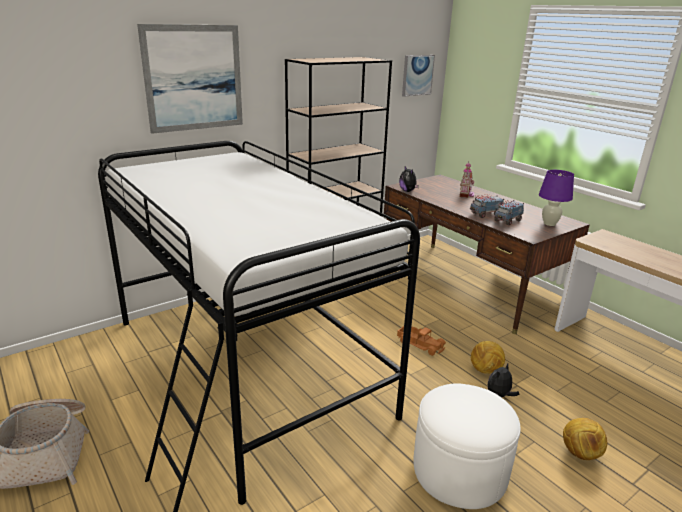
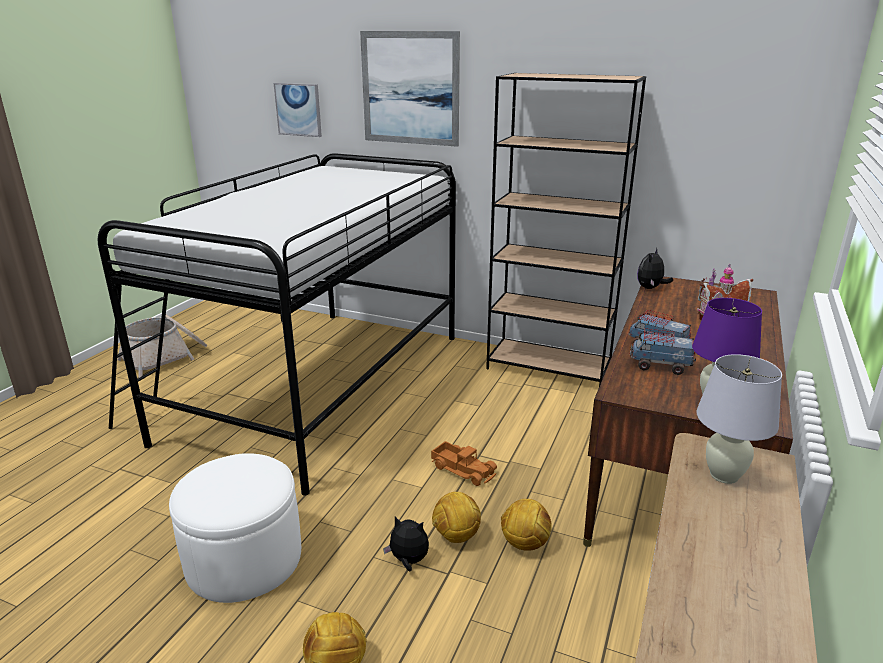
camera: 60 degrees right, 0 degrees up
toy truck [397,326,446,356] -> toy truck turned 60 degrees counterclockwise [431,441,497,486]
picture [402,55,435,97] -> picture moved to [274,83,322,137]
none -> football [501,499,552,551]
none -> white table lamp [696,354,782,484]

